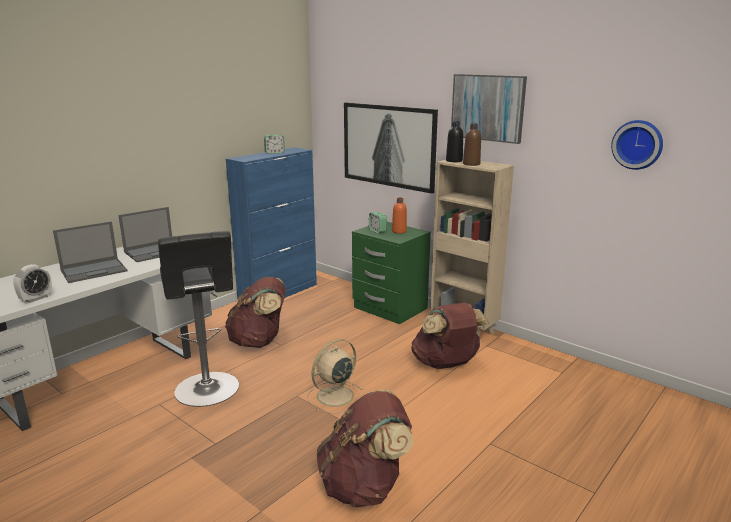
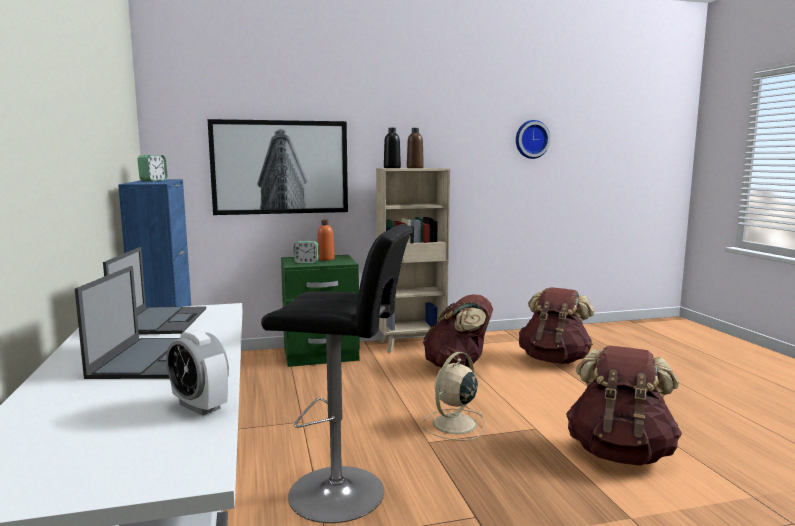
camera: 55 degrees left, 10 degrees down
alarm clock [13,264,52,303] -> alarm clock turned 150 degrees clockwise [166,330,229,416]
brown backpack [225,277,286,348] -> brown backpack moved to [519,287,595,364]
beige fan [307,339,363,413] -> beige fan turned 45 degrees clockwise [422,352,485,441]
picture [451,74,527,144] -> none

